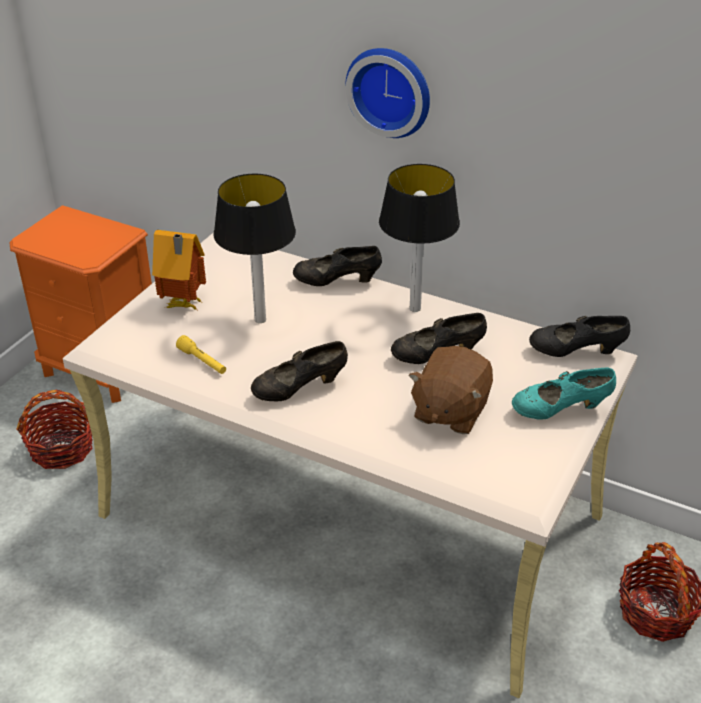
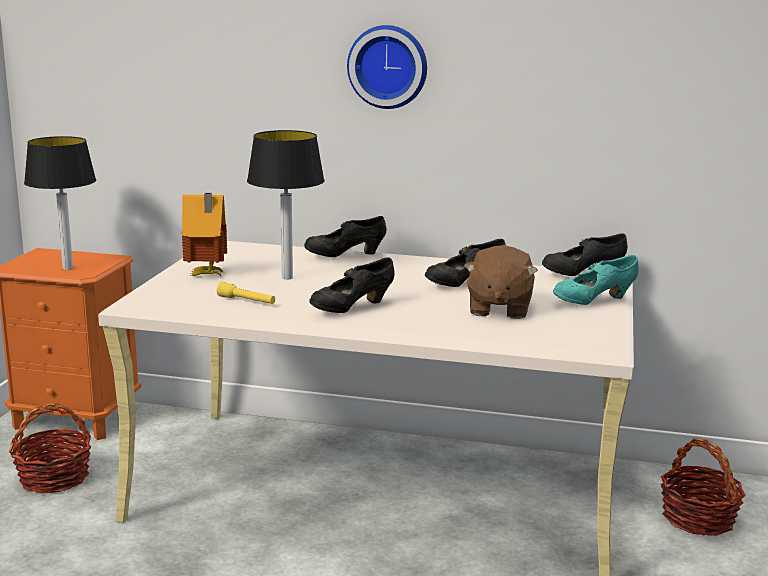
camera: 15 degrees left, 20 degrees down
table lamp [379,164,460,312] -> table lamp moved to [24,136,96,270]

